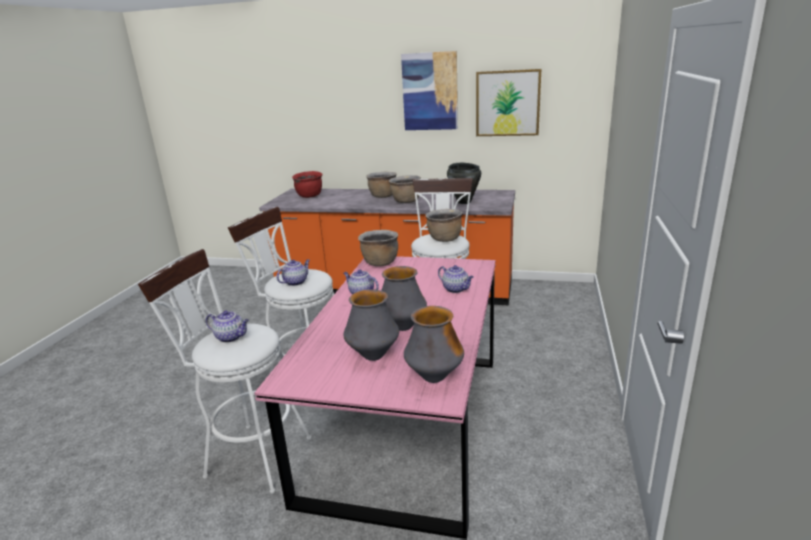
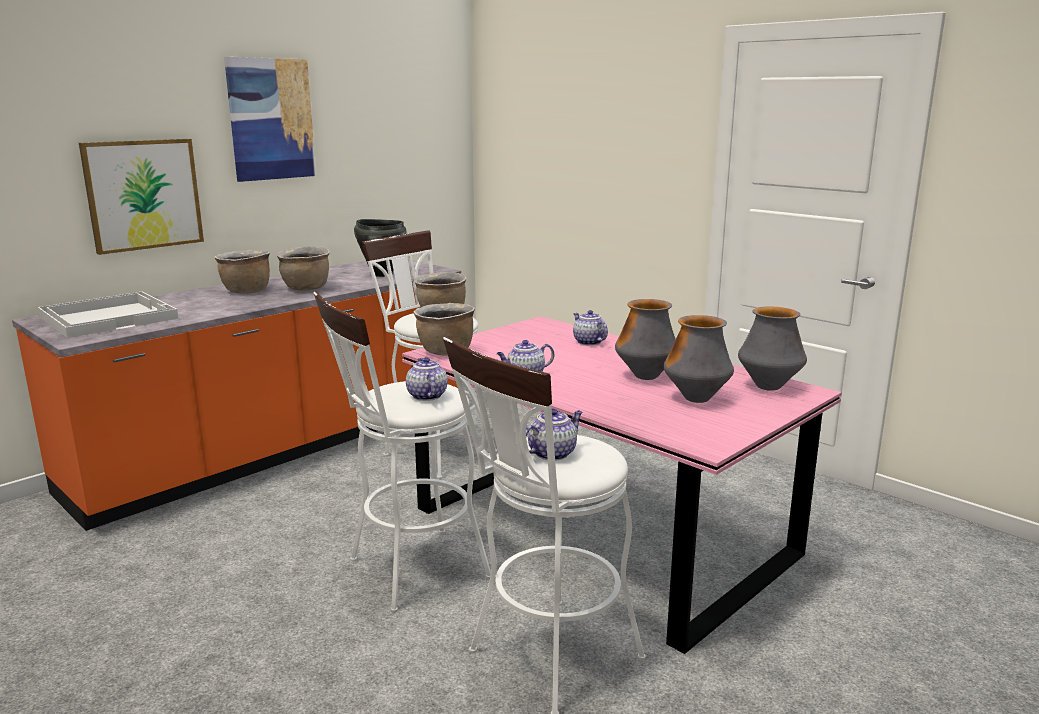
camera: 60 degrees left, 5 degrees down
red cooking pot [292,171,323,198] -> white tray [38,292,178,338]
teapot [438,265,474,293] -> teapot turned 105 degrees counterclockwise [573,310,608,345]
picture [476,69,541,136] -> picture moved to [79,139,204,255]

